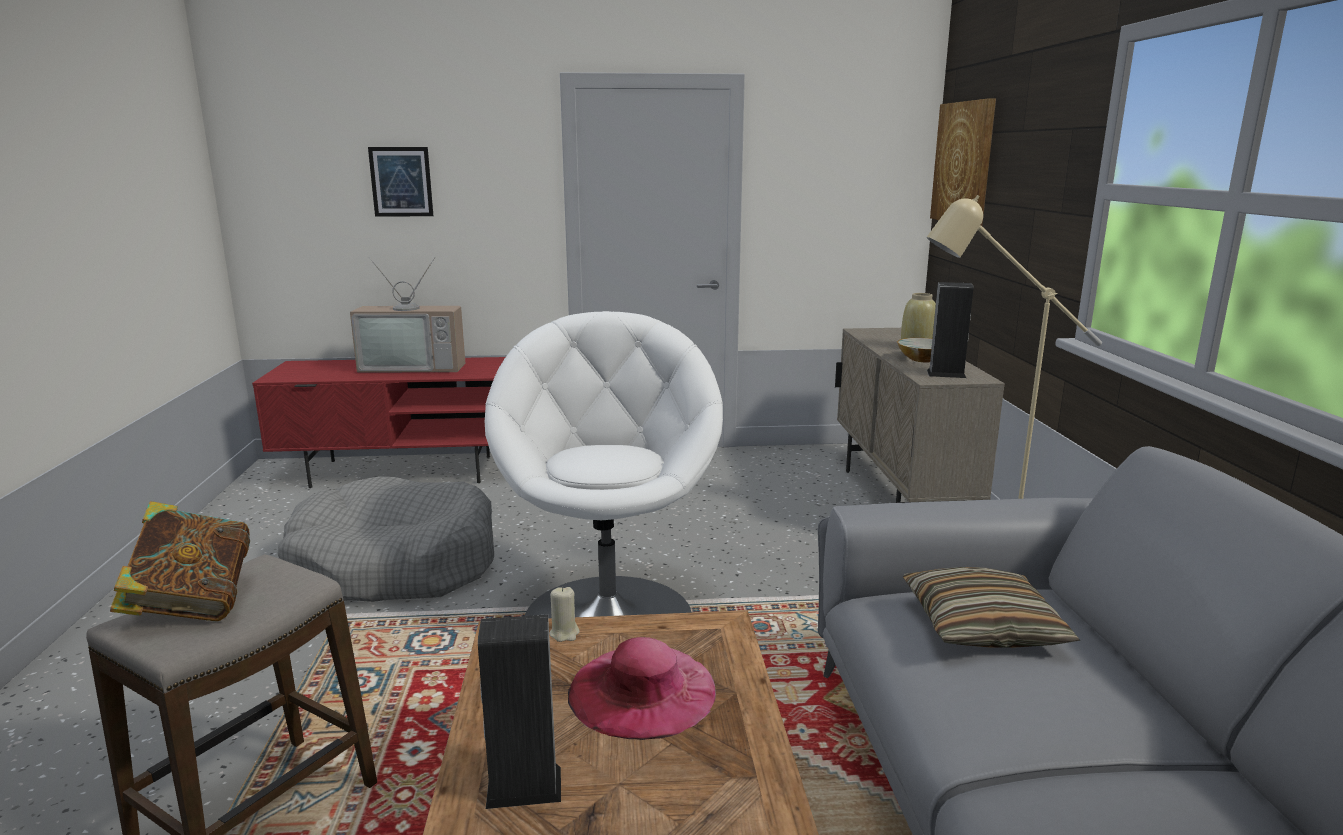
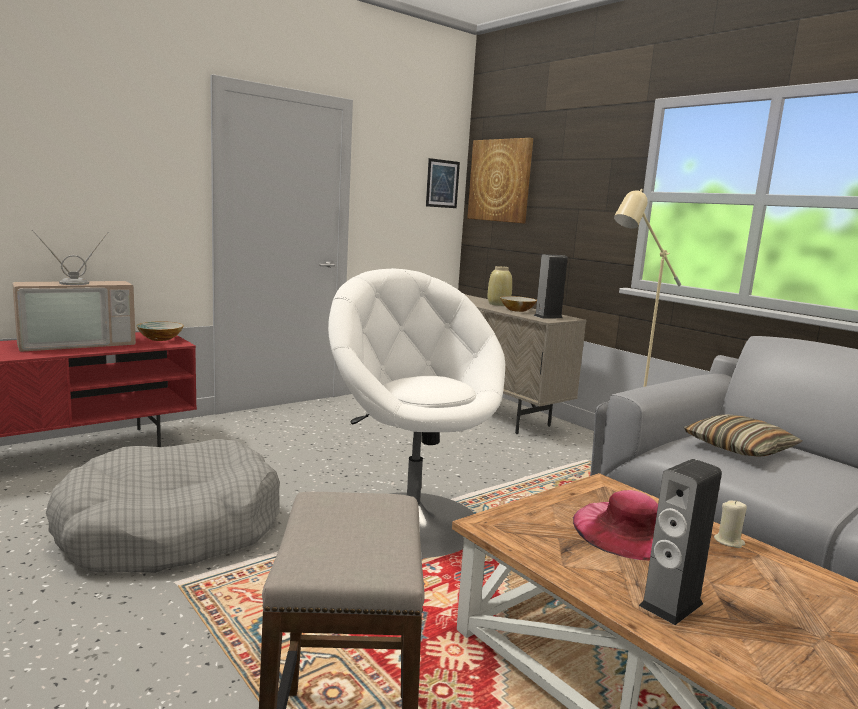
camera: 35 degrees left, 5 degrees down
book [110,501,250,621] -> none
picture [368,147,433,217] -> picture moved to [426,158,460,208]
beige candle [549,587,580,642] -> beige candle moved to [714,500,747,548]
none -> bowl [136,321,184,341]

